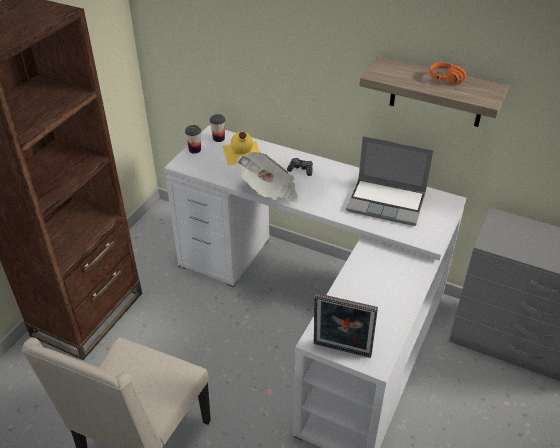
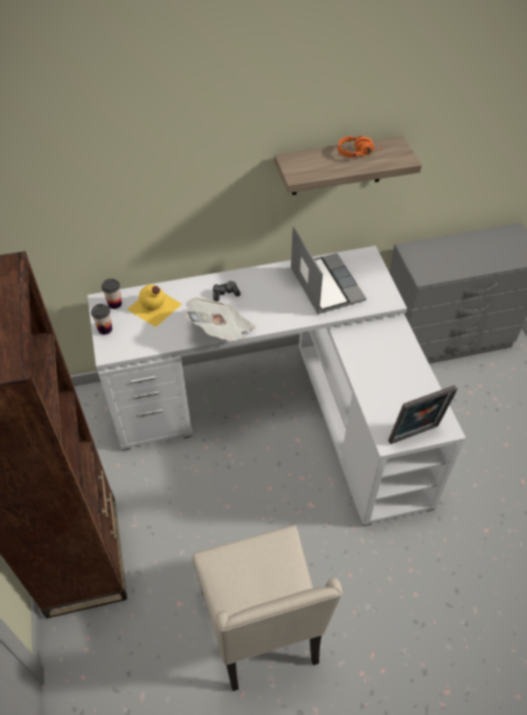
camera: 40 degrees left, 10 degrees up
laptop [346,137,433,226] -> laptop turned 90 degrees counterclockwise [290,226,367,314]

